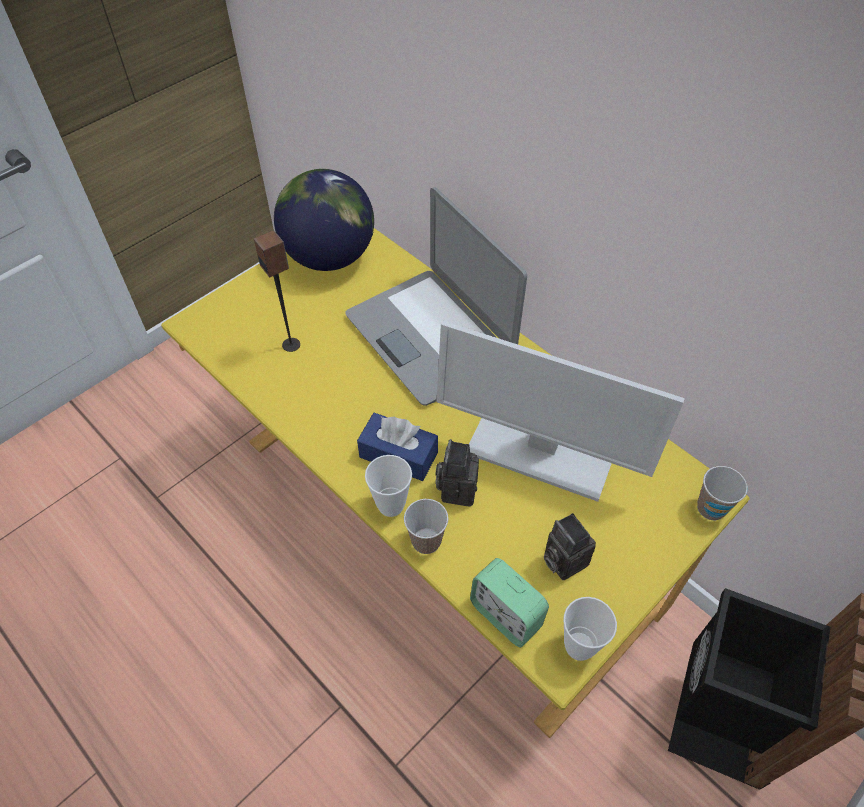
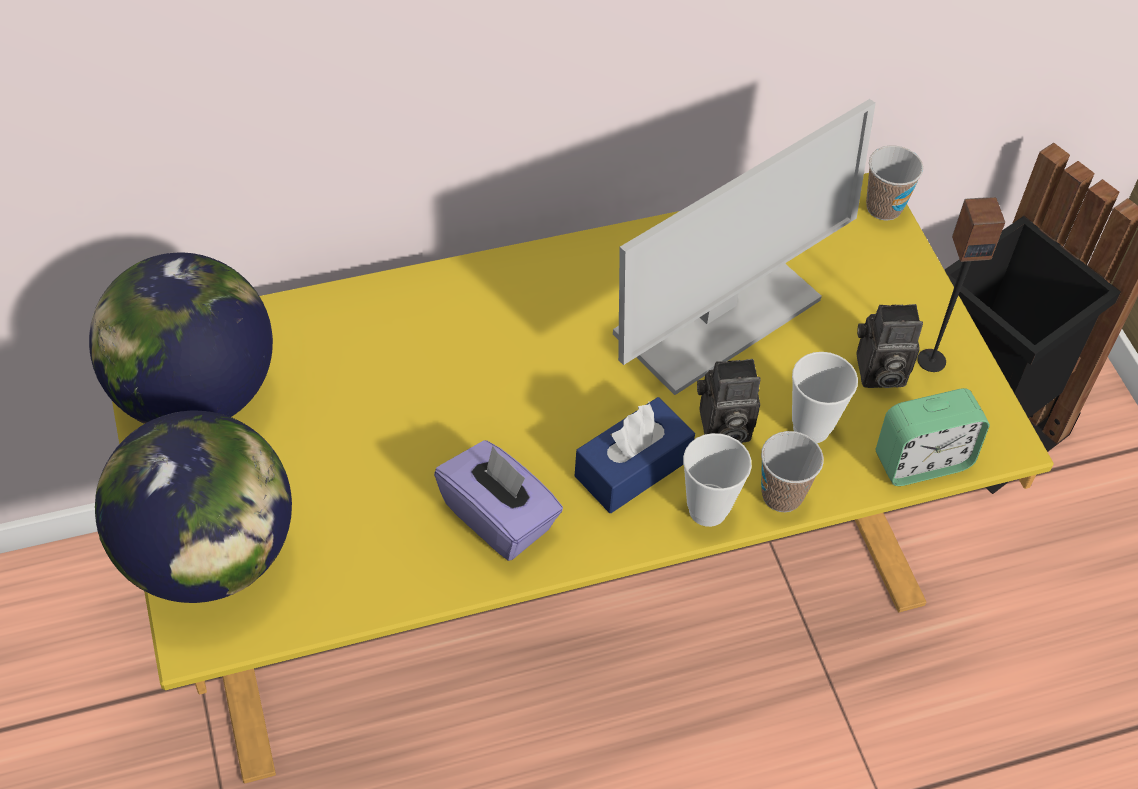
camera: 65 degrees left, 0 degrees up
speaker [254,230,300,352] -> speaker moved to [917,197,1005,372]
laptop [345,187,527,406] -> none
camera [435,439,479,507] -> camera turned 45 degrees counterclockwise [697,359,761,443]
cup [563,597,617,661] -> cup moved to [792,352,858,443]
none -> globe [95,411,292,603]
none -> purple tissue box [434,440,563,561]

